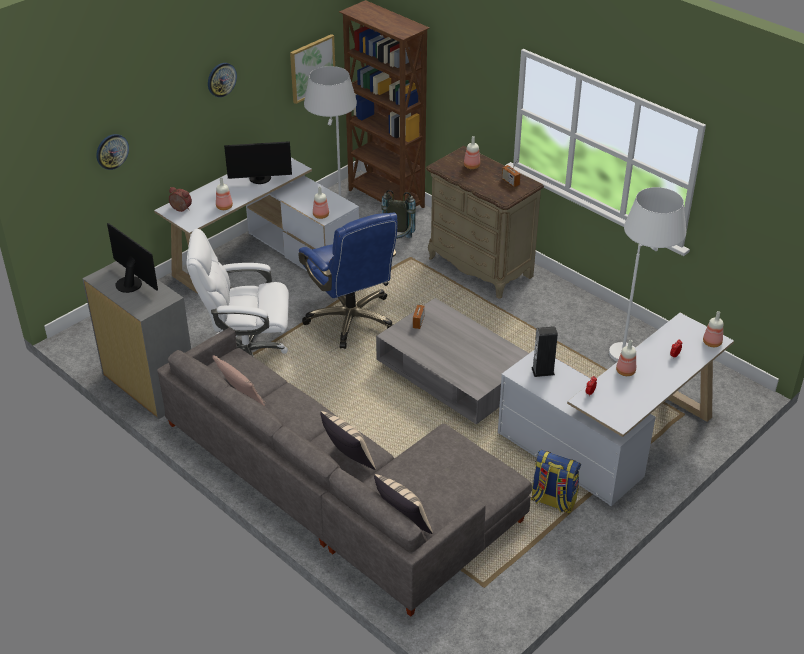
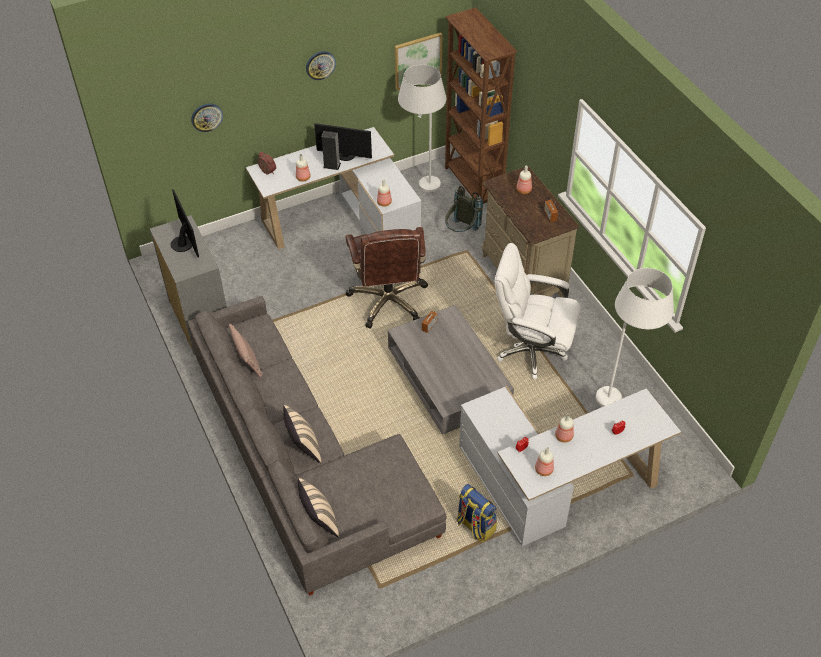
camera: 20 degrees right, 10 degrees up
white office chair [187,229,289,357] -> white office chair moved to [495,243,581,379]
blue office chair [298,213,398,349] -> brown office chair [345,227,428,329]
speaker [532,326,558,377] -> speaker moved to [322,131,341,170]
bottle [703,311,723,347] -> bottle moved to [535,447,554,476]

